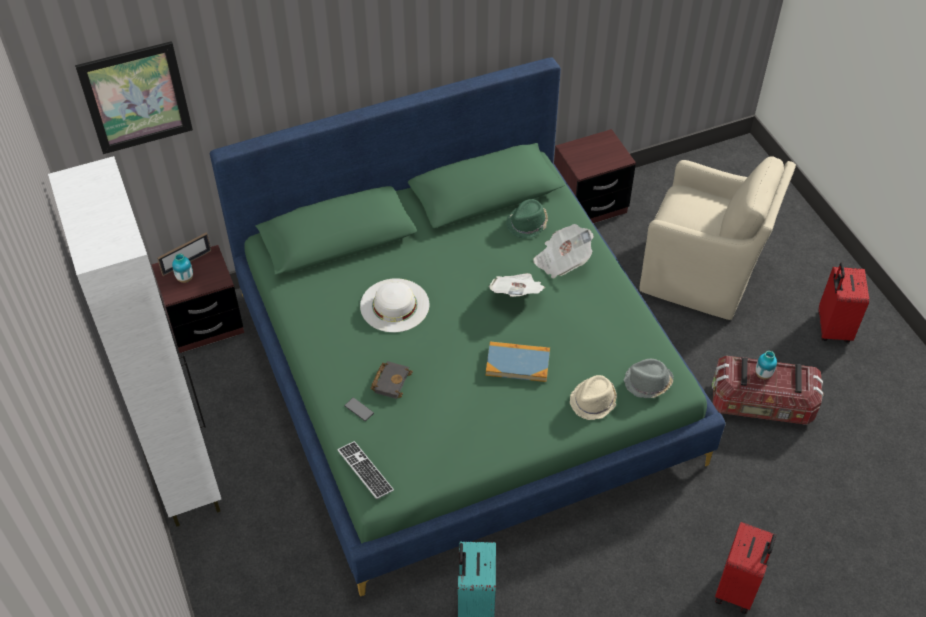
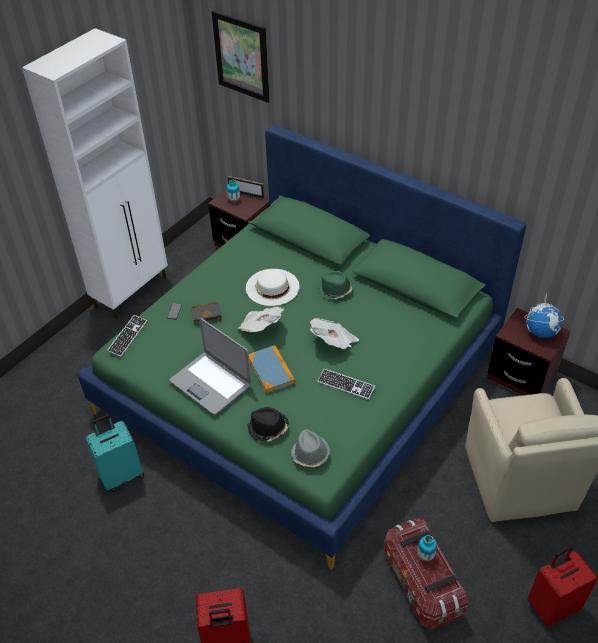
camera: 60 degrees right, 5 degrees down
green hat [506,199,548,238] -> green hat moved to [318,271,354,299]
newspaper [533,224,594,279] -> newspaper moved to [237,307,284,332]
beige hat [570,375,617,420] -> black hat [248,407,289,442]
none -> laptop [170,318,251,415]
none -> keyboard [317,369,375,400]
none -> globe [525,294,564,338]

